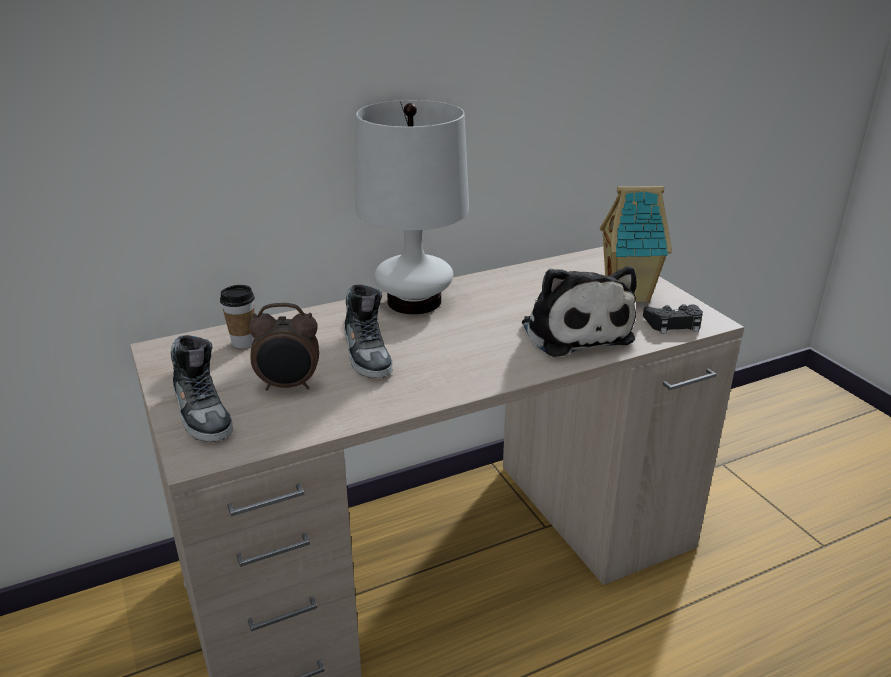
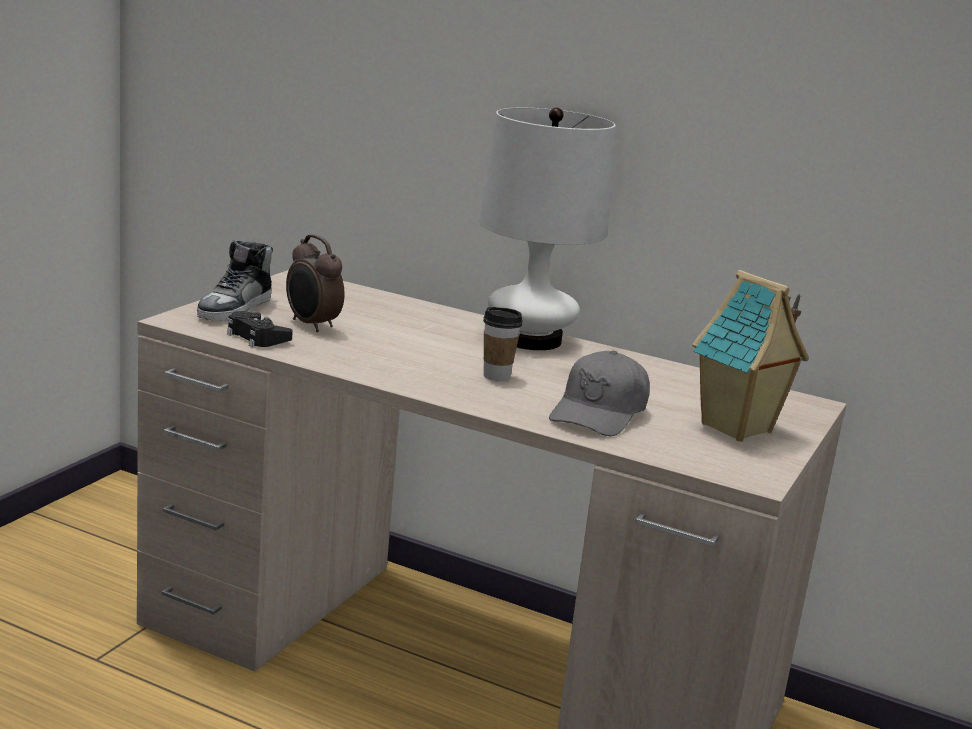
camera: 50 degrees right, 10 degrees down
cup [220,285,255,348] -> cup moved to [483,307,523,381]
shoe [344,285,393,378] -> none
plush toy [522,266,637,357] -> grey cap [549,351,650,437]
black game controller [643,304,703,334] -> black game controller moved to [227,311,293,348]

